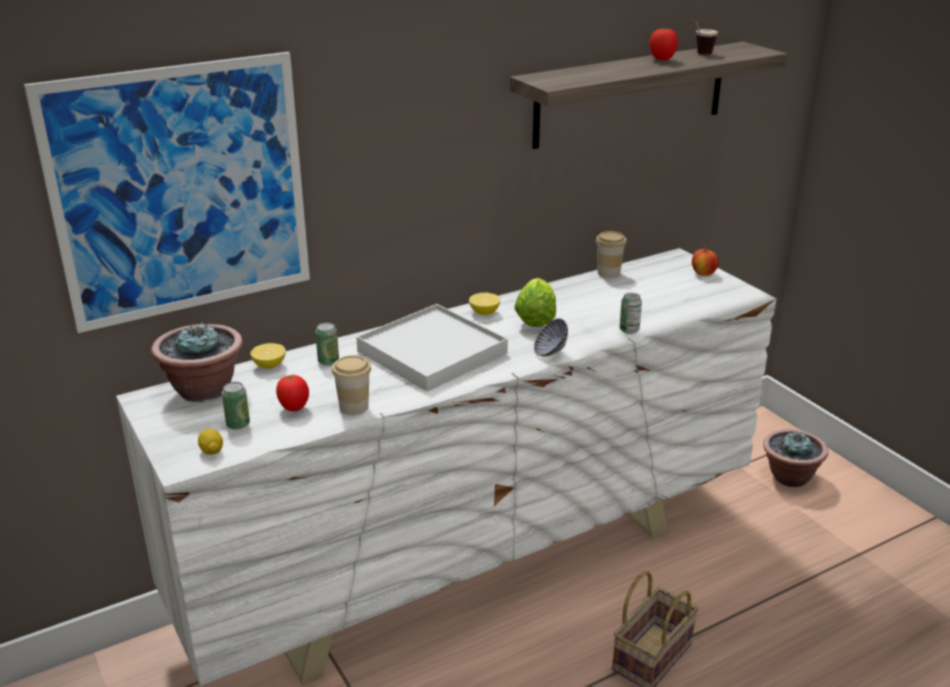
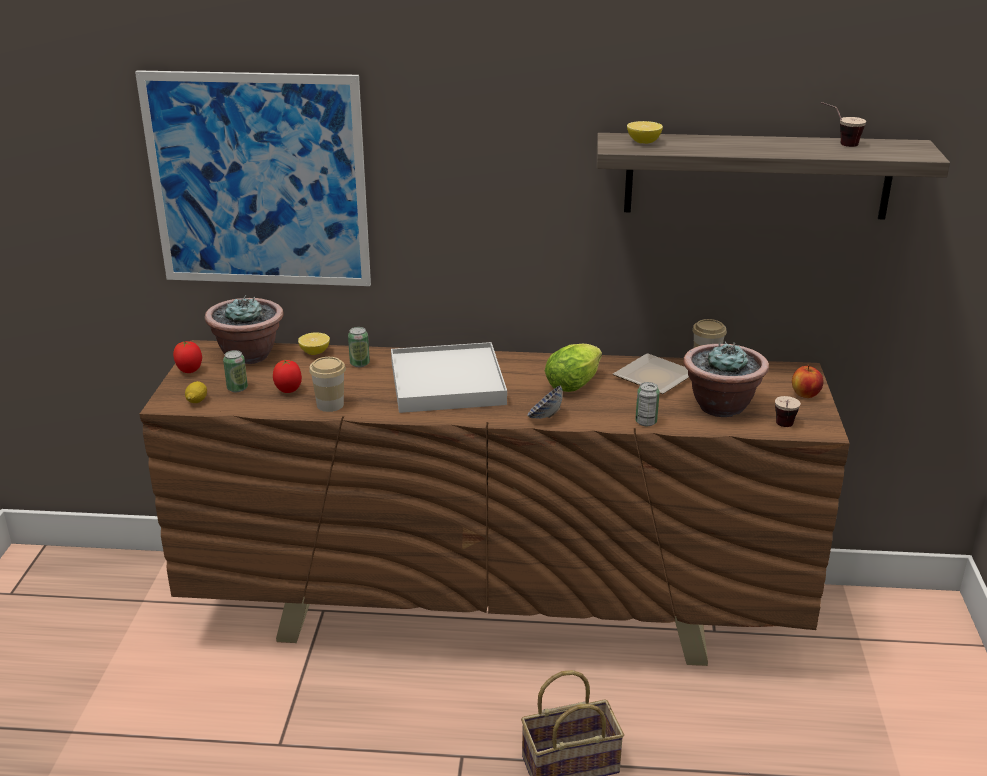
camera: 35 degrees right, 0 degrees up
white cabinet [116,248,776,686] -> brown cabinet [139,340,850,666]
lemon [469,293,500,315] -> lemon moved to [627,121,663,144]
tomato [649,28,678,60] -> tomato moved to [173,341,202,373]
potted plant [763,429,828,487] -> potted plant moved to [683,342,769,417]
none -> plate [613,354,689,394]
none -> cup [775,396,801,427]

